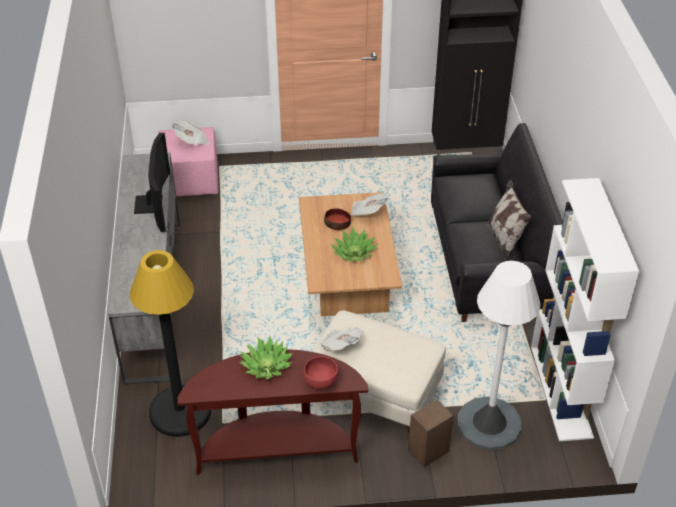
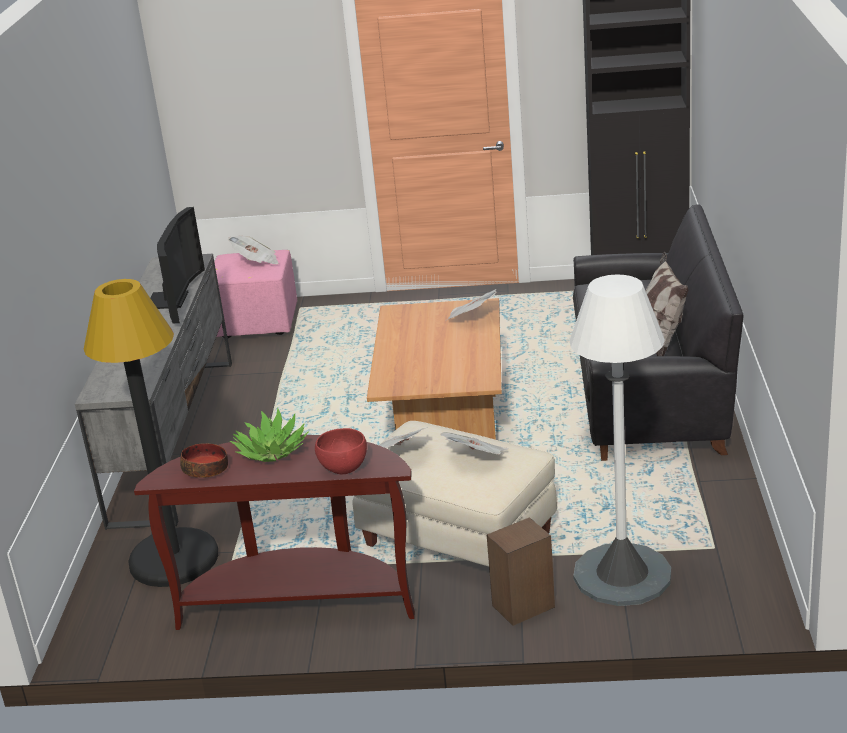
camera: 10 degrees right, 15 degrees down
bowl [324,208,351,230] -> bowl moved to [180,443,228,478]
potted plant [331,227,377,261] -> none
white bookcase [531,178,639,441] -> none
none -> newspaper [440,432,508,455]

